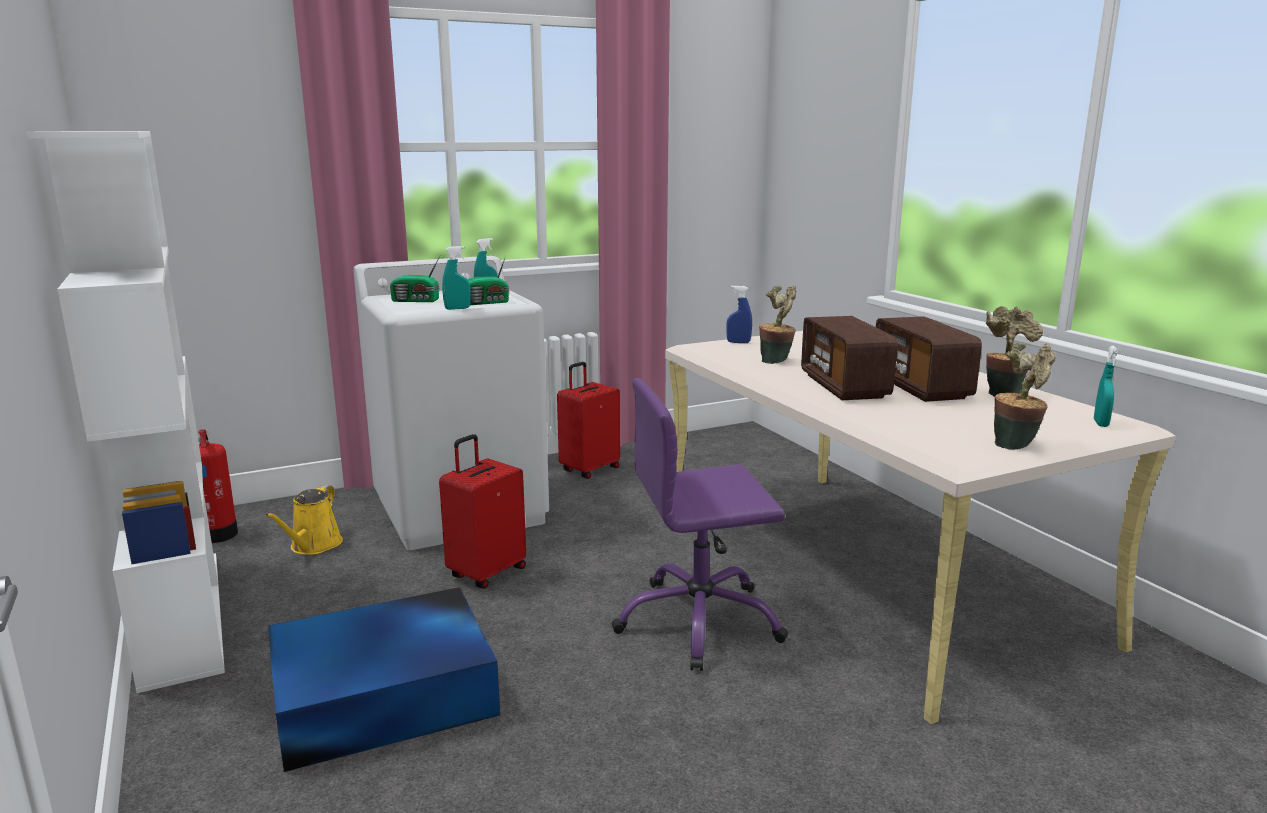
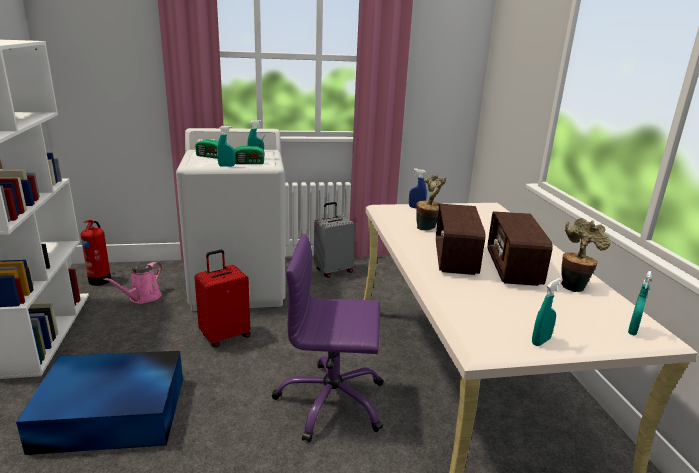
camera: 15 degrees right, 5 degrees up
yellow watering can [265,485,343,555] -> pink watering can [103,262,162,304]
red suitcase [557,362,620,479] -> grey suitcase [314,202,355,278]
potted plant [994,342,1055,450] -> turquoise spray bottle [532,278,561,346]

